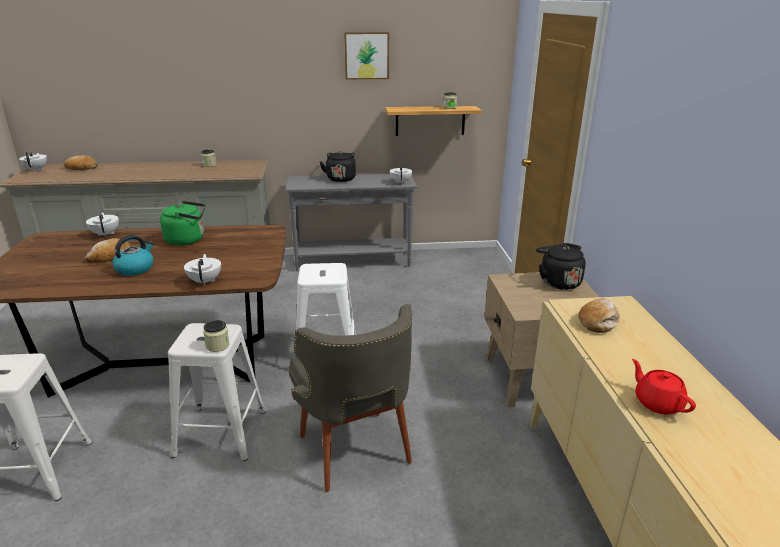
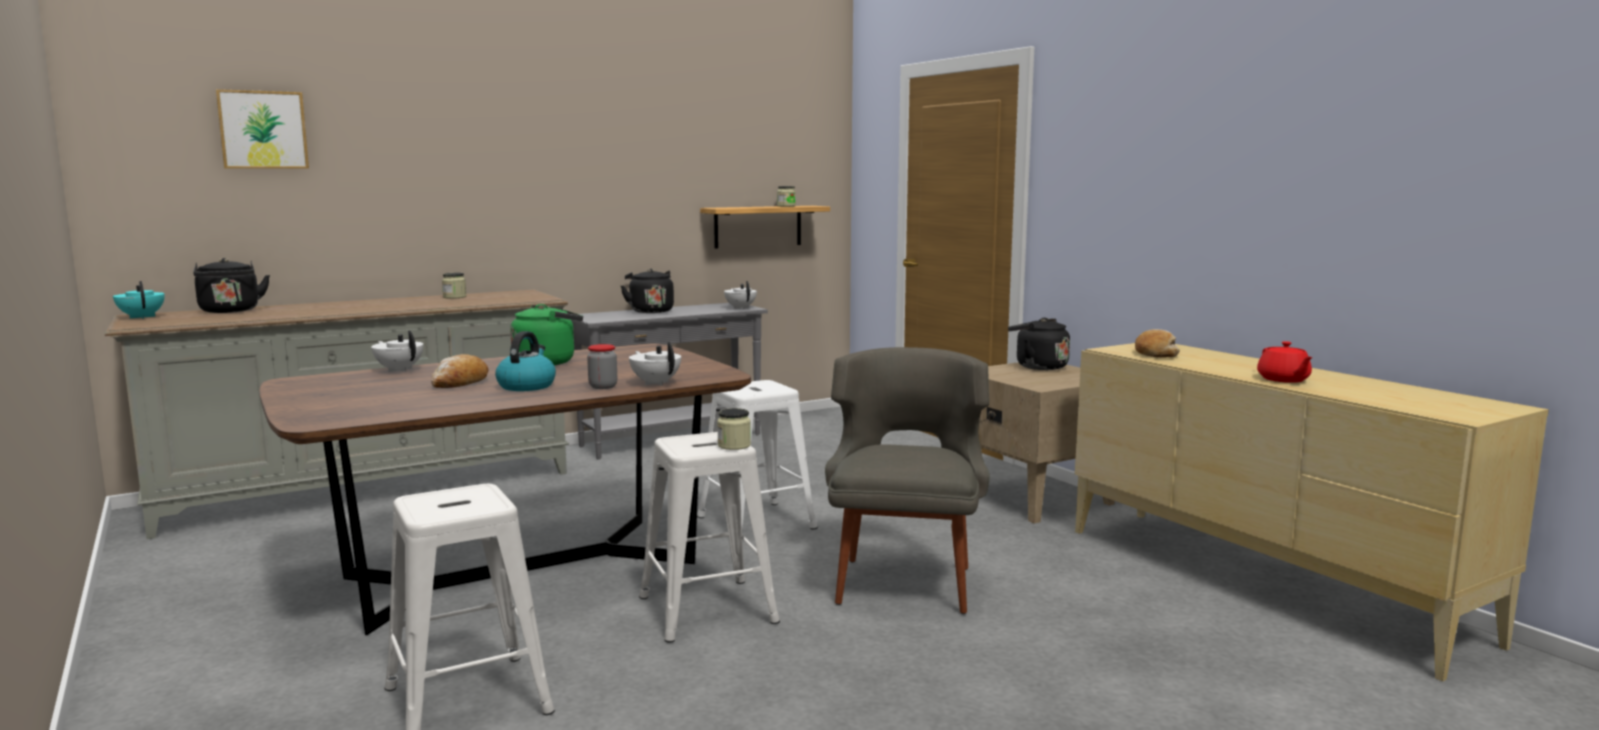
camera: 25 degrees left, 15 degrees down
white teapot [19,152,47,171] -> turquoise teapot [113,281,165,319]
bread [64,156,98,170] -> black kettle [193,258,270,313]
grey chair [289,304,412,492] -> grey chair turned 120 degrees counterclockwise [825,347,990,614]
picture [344,32,389,79] -> picture moved to [216,89,309,169]
red teapot [632,359,696,414] -> red teapot turned 135 degrees counterclockwise [1257,341,1313,383]
none -> jar [587,344,617,389]

